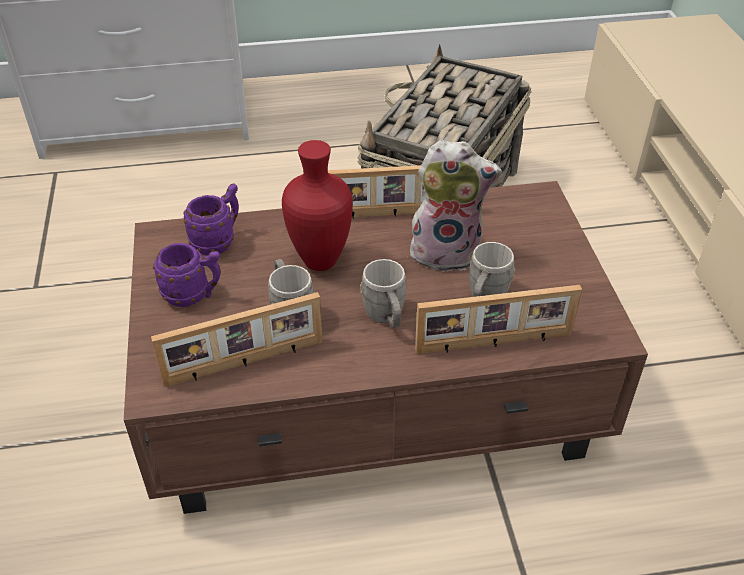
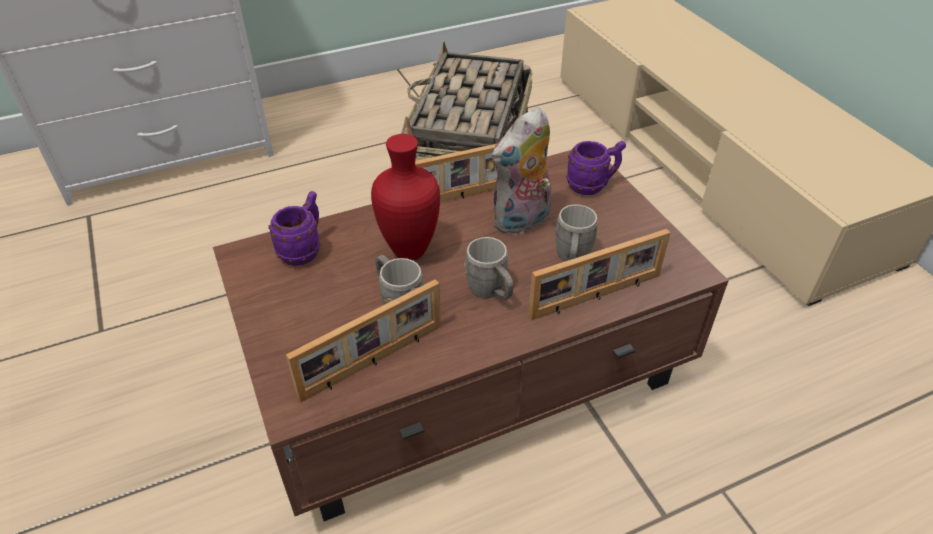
camera: 15 degrees left, 0 degrees up
purple mug [153,243,221,307] -> purple mug moved to [566,141,626,195]
plush toy [410,140,502,272] -> plush toy turned 150 degrees clockwise [492,107,551,236]

